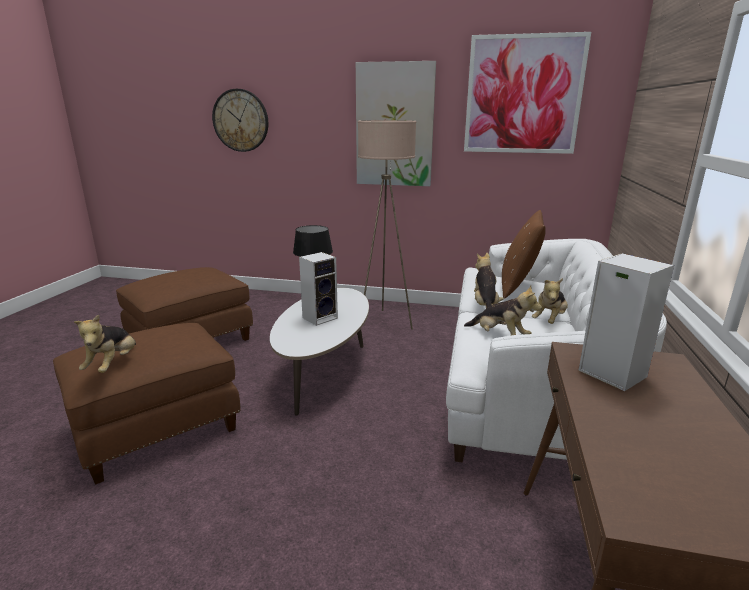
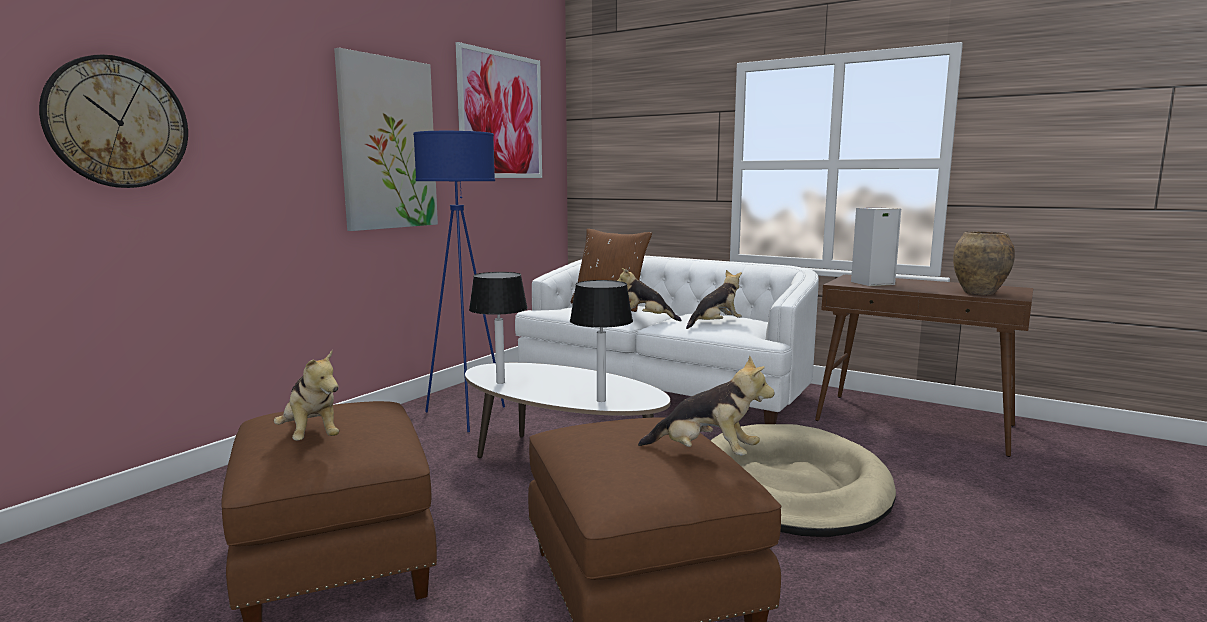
camera: 70 degrees left, 10 degrees down
speaker [299,252,338,326] -> none
beige floor lamp [358,120,416,330] -> blue floor lamp [413,131,505,432]
plush toy [532,278,568,324] -> plush toy moved to [274,350,339,441]
none -> table lamp [570,280,633,402]
none -> beige dog bed [710,424,896,537]
none -> brown vase [953,231,1015,295]

